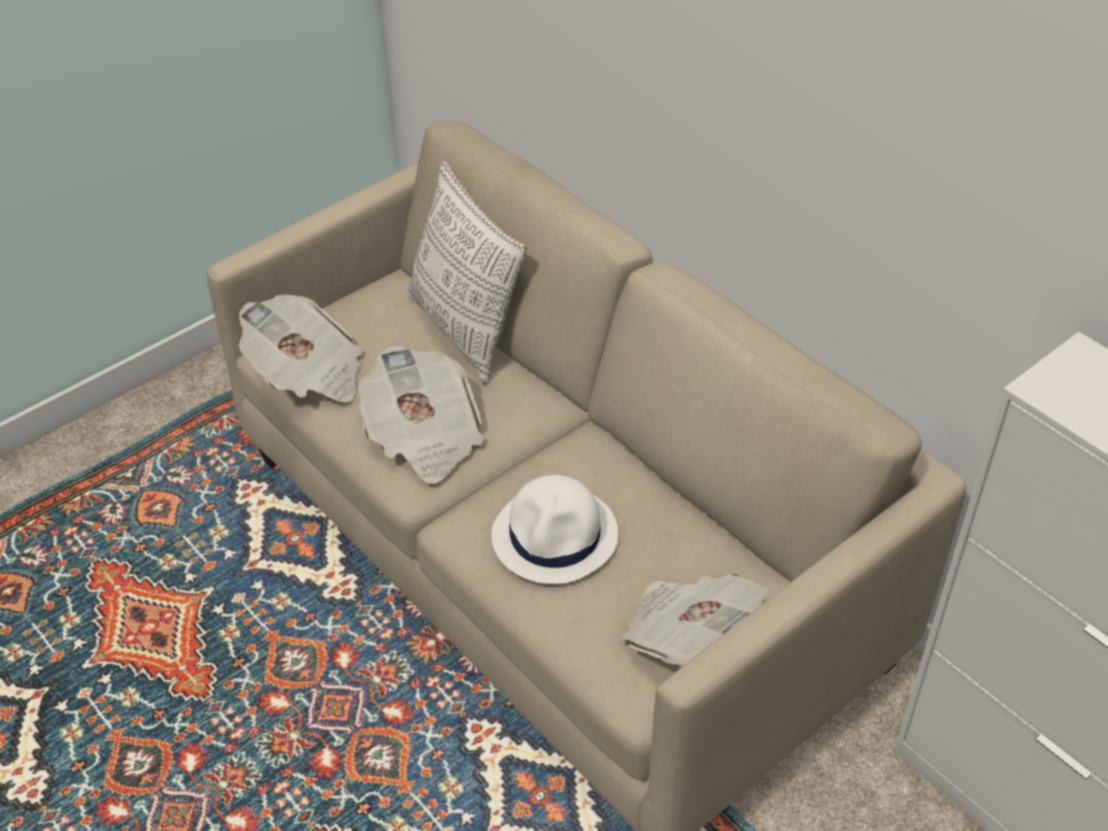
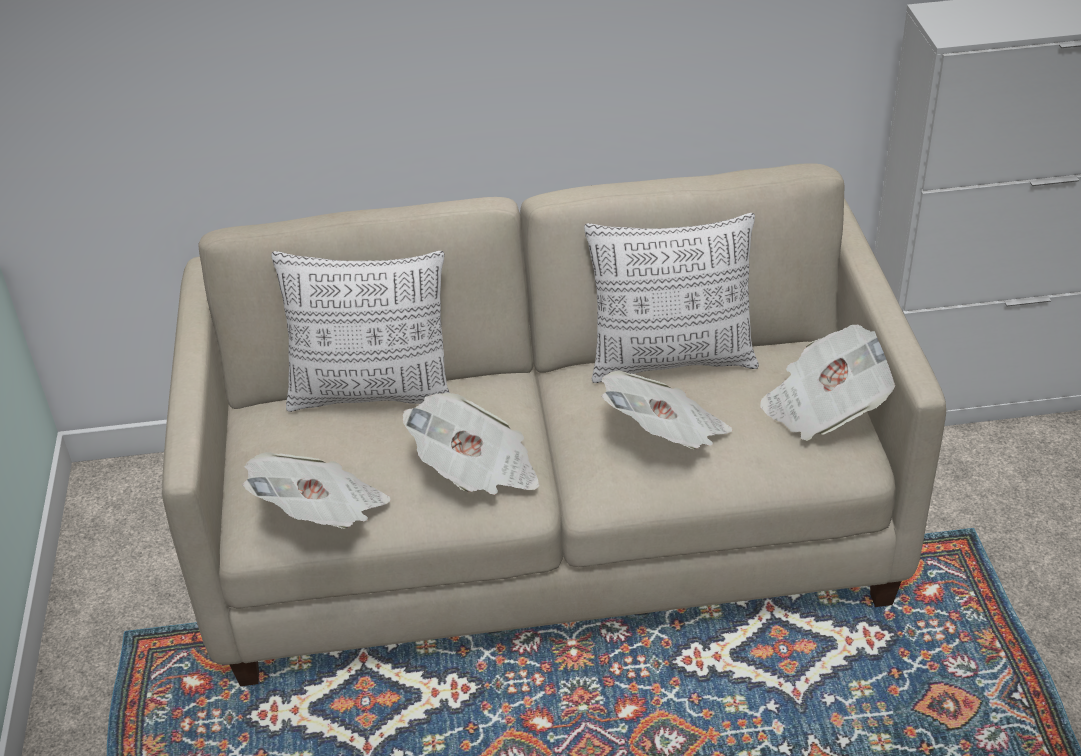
camera: 55 degrees left, 5 degrees down
white hat [491,475,619,584] -> newspaper [601,370,733,450]
none -> pillow [584,213,759,383]

